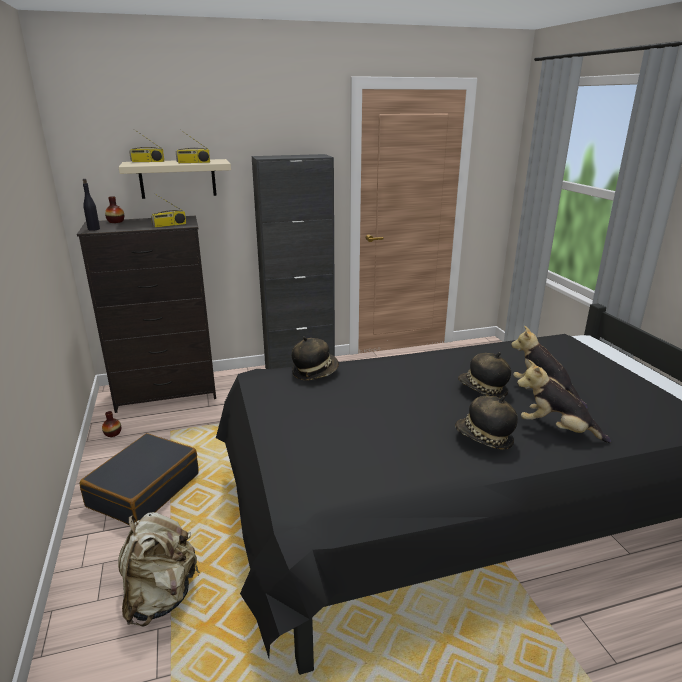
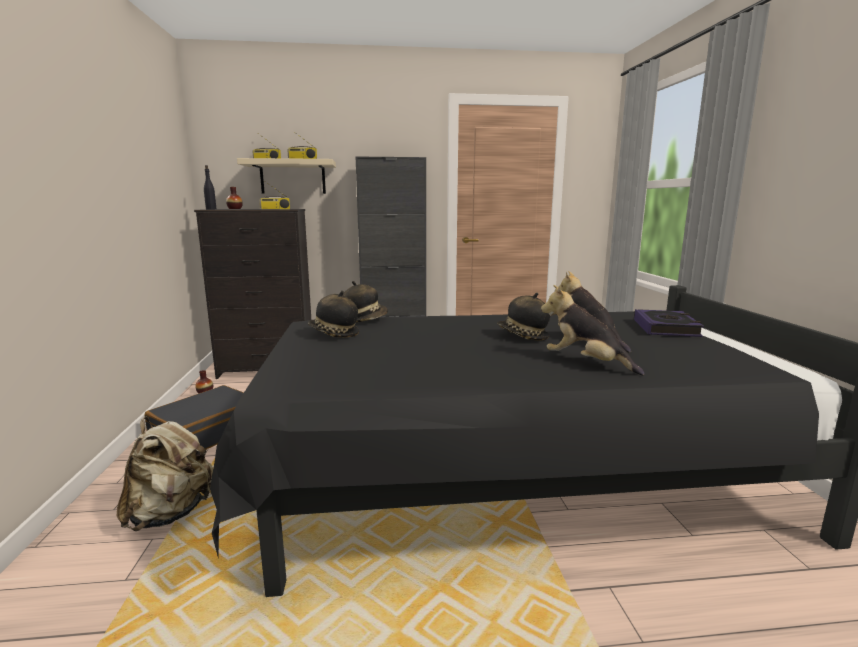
camera: 10 degrees right, 10 degrees down
hat [455,396,518,450] -> hat moved to [308,291,359,338]
none -> book [634,309,704,337]

